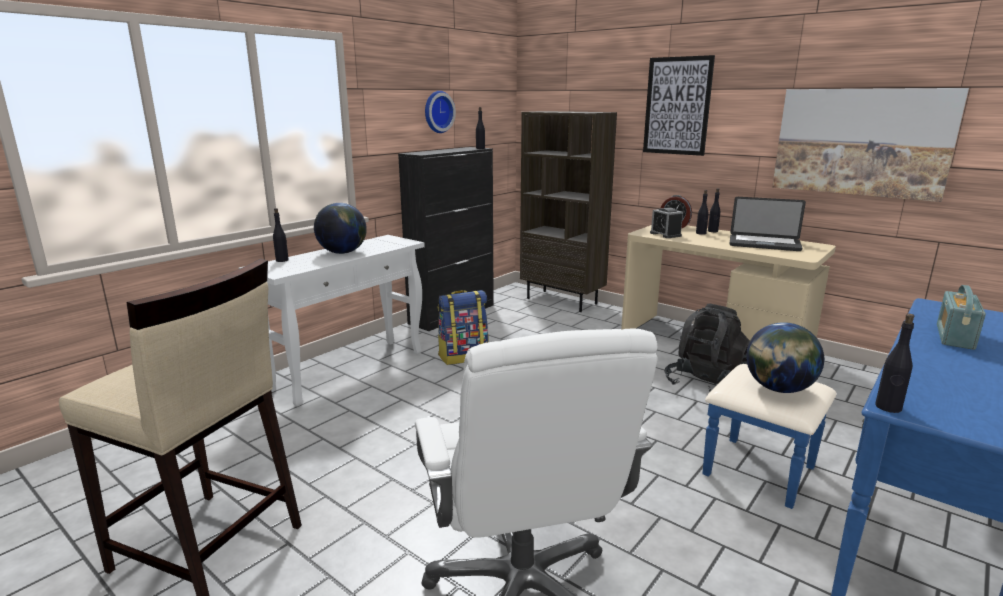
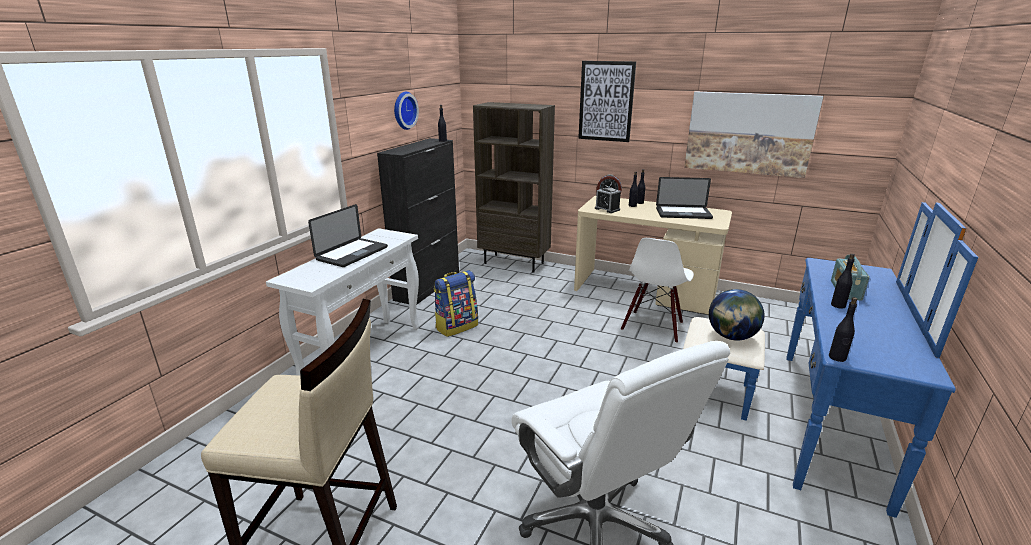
camera: 15 degrees left, 5 degrees up
black bottle [273,208,289,262] -> black bottle moved to [831,253,855,309]
globe [314,203,367,254] -> laptop [308,204,388,267]
black backpack [664,304,750,392] -> white chair [621,238,694,343]

